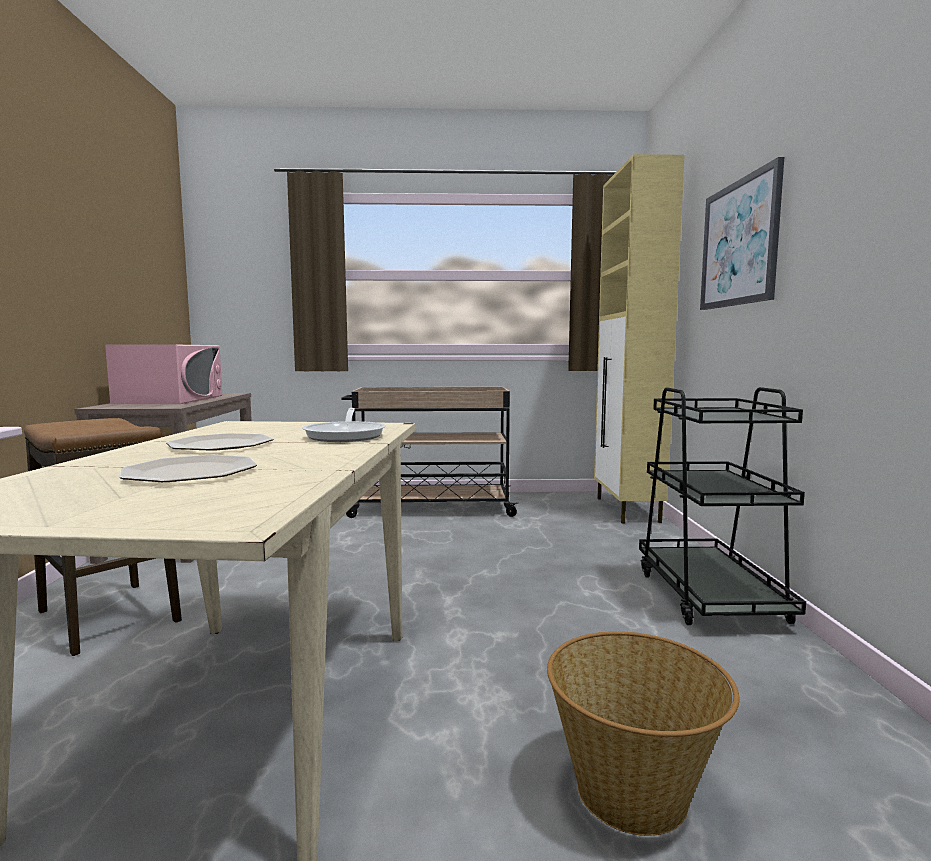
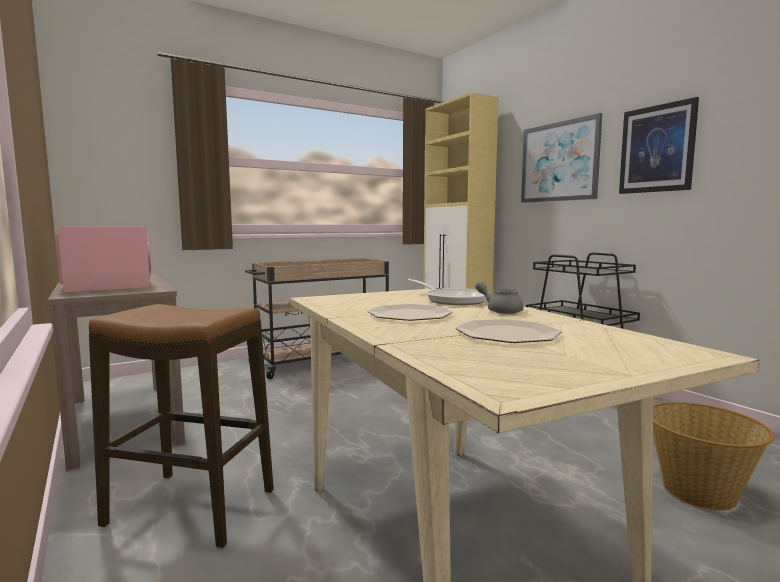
camera: 30 degrees left, 0 degrees up
none -> grey teapot [475,281,524,314]
none -> picture [619,97,699,194]

